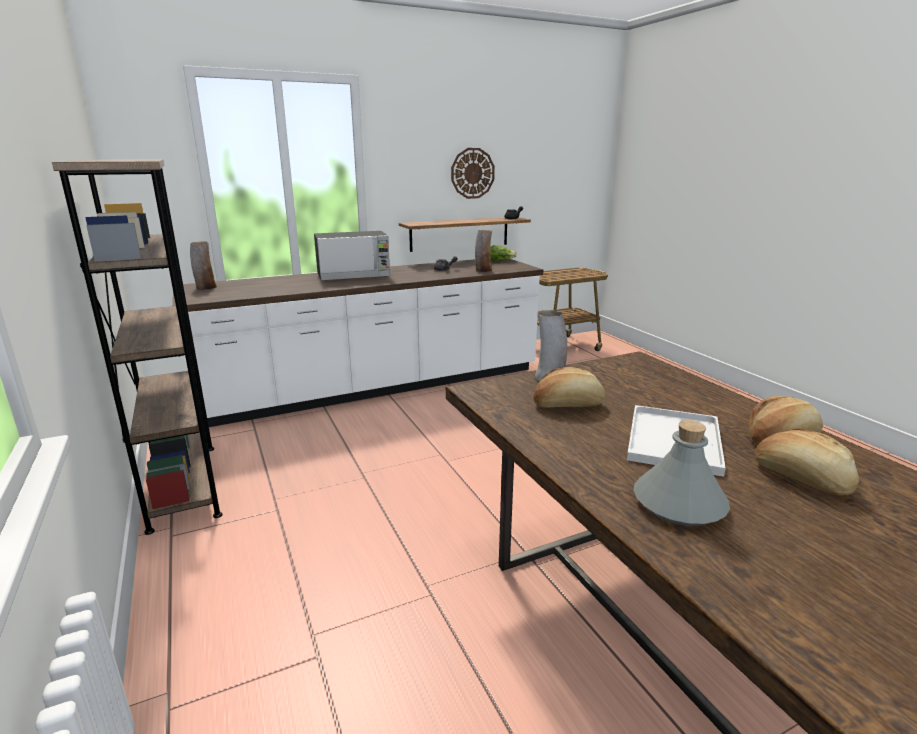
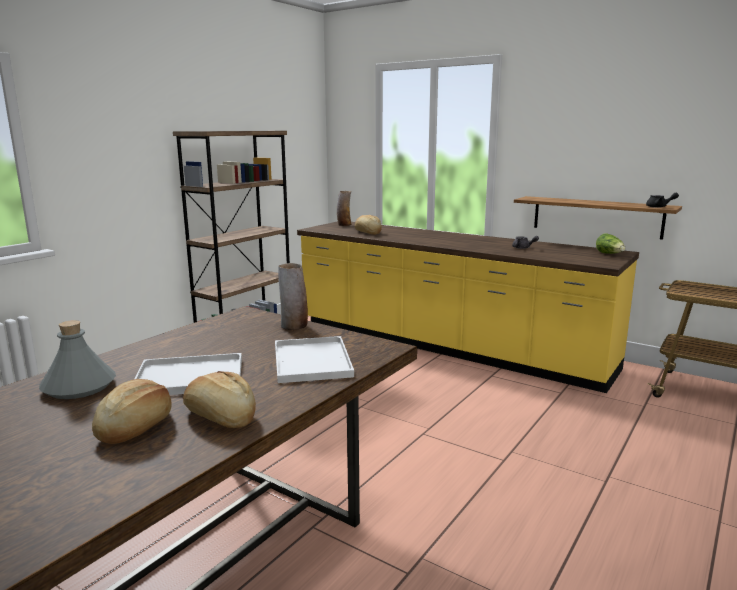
camera: 60 degrees right, 5 degrees down
white counter [173,259,544,427] -> yellow counter [297,221,639,393]
microwave [314,231,390,280] -> none
wall clock [451,148,495,199] -> none
vase [475,230,492,272] -> none
bread [533,367,605,407] -> bread moved to [355,215,382,235]
none -> white tray [275,336,354,383]

